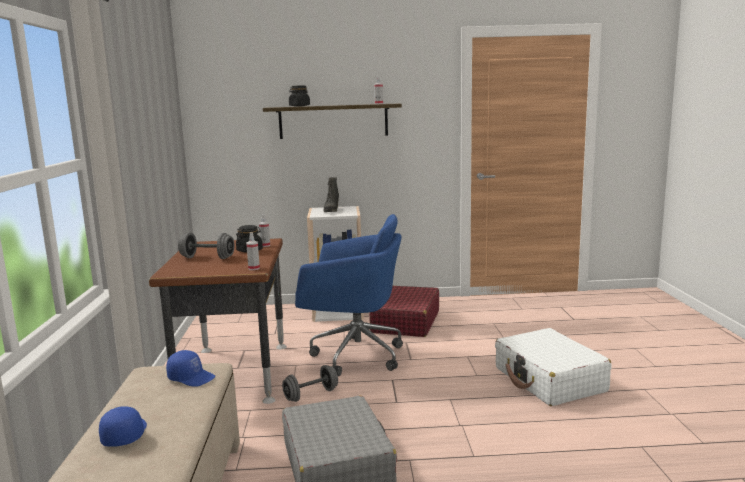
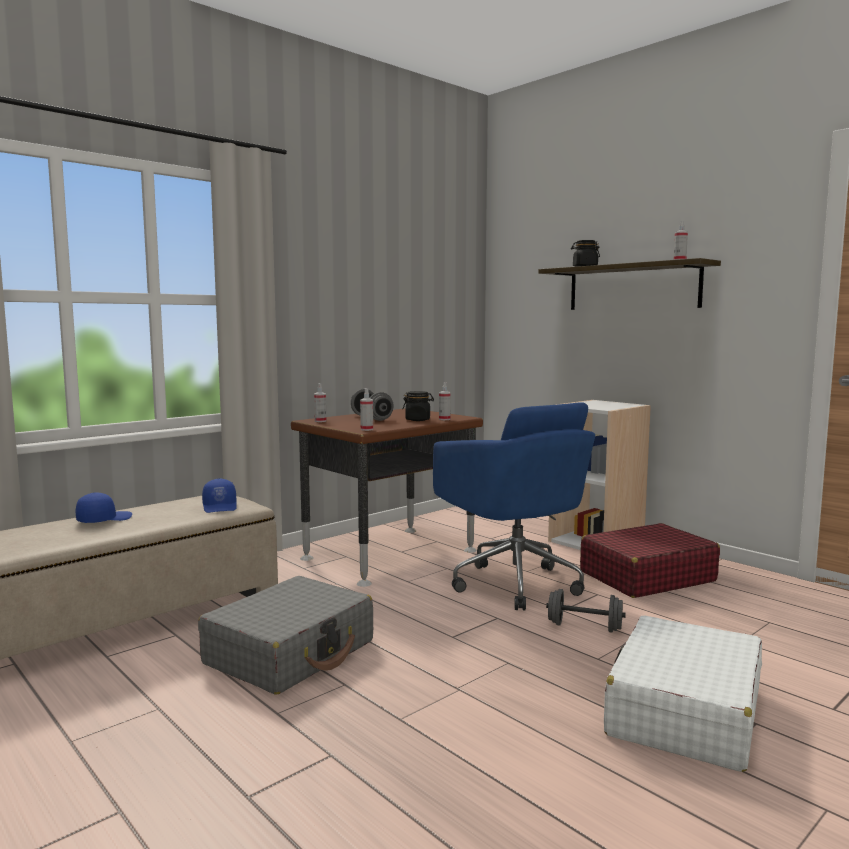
camera: 50 degrees right, 5 degrees down
grey dumbbell [282,365,338,402] -> grey dumbbell moved to [546,589,626,632]
black boot [324,177,339,212] -> none
none -> spray bottle [314,383,326,422]

